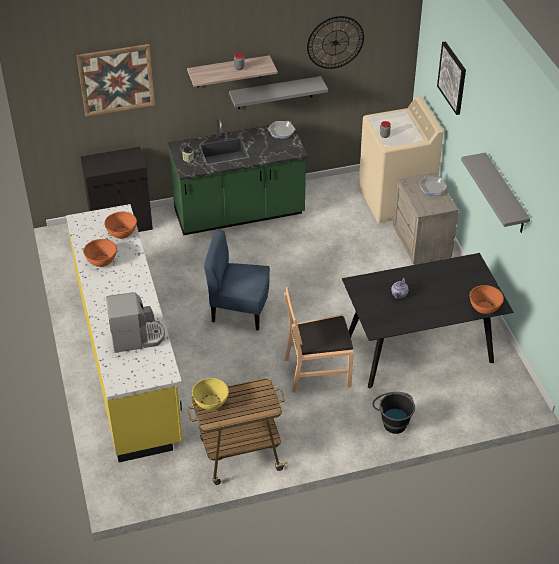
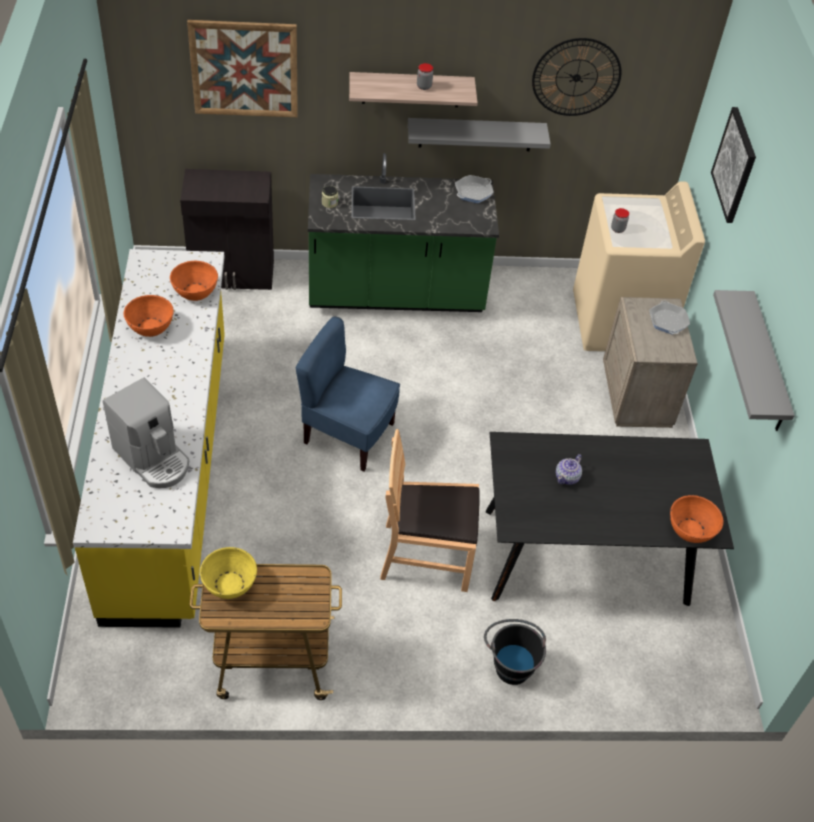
camera: 10 degrees right, 5 degrees up
coffee machine [106,292,165,353] -> coffee machine turned 45 degrees clockwise [103,378,189,488]

